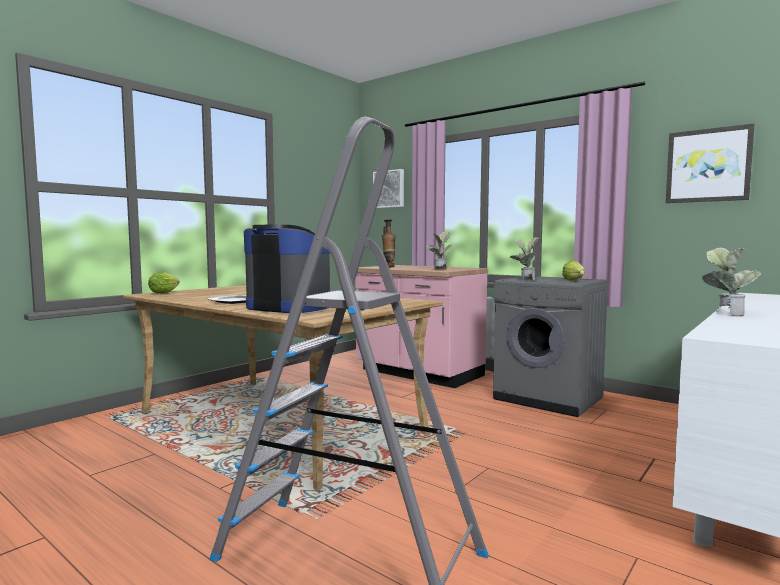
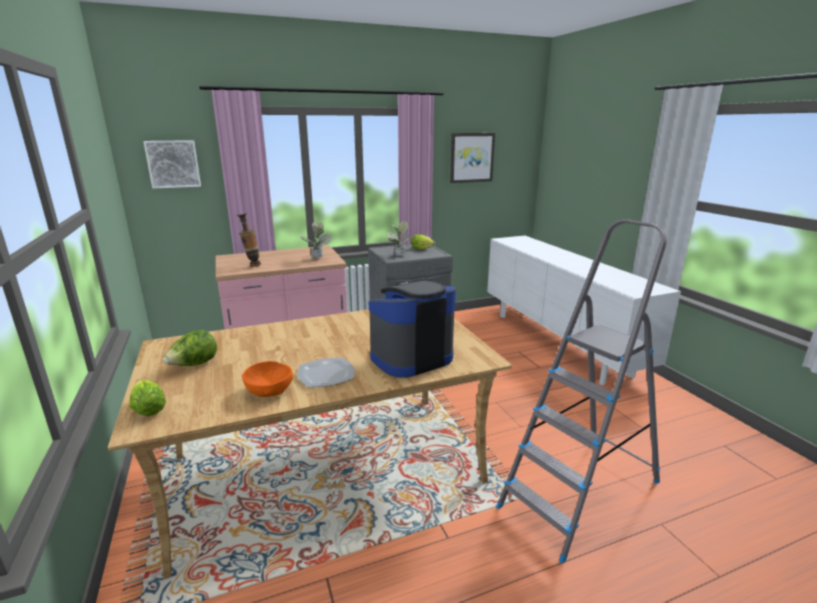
camera: 60 degrees left, 15 degrees up
potted plant [702,246,761,316] -> none
none -> lettuce [163,330,217,366]
none -> orange bowl [242,361,293,397]

